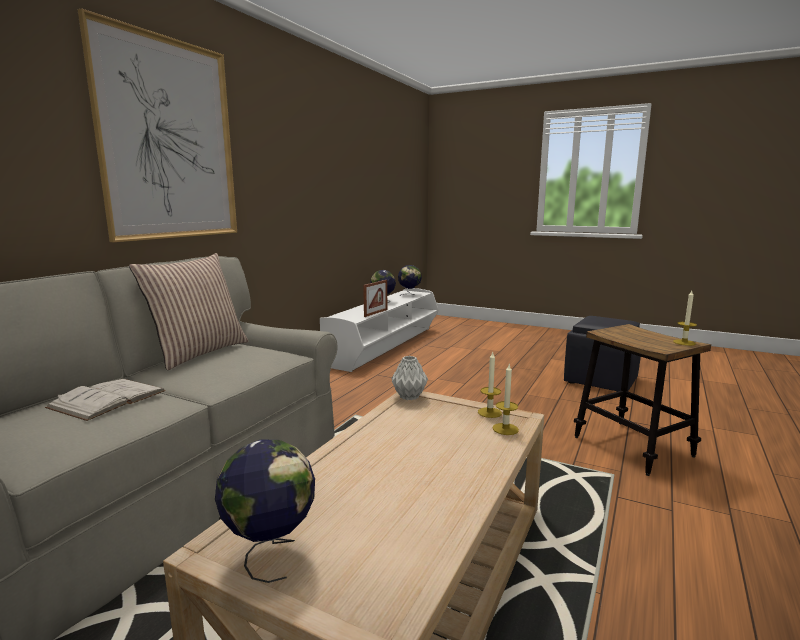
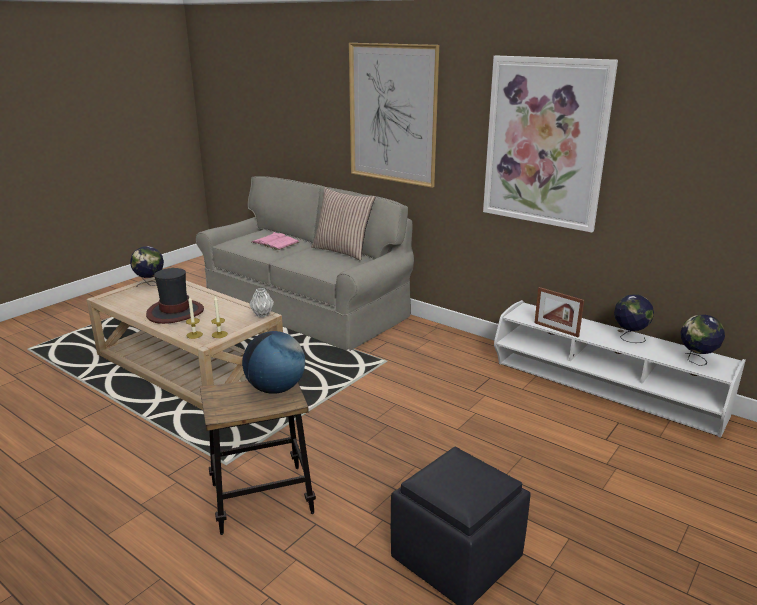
camera: 100 degrees right, 10 degrees up
white book [45,379,166,421] -> pink book [252,232,299,250]
candle [673,291,697,346] -> none
none -> hat [146,268,204,324]
none -> globe [242,331,305,394]
none -> picture [483,56,618,233]

